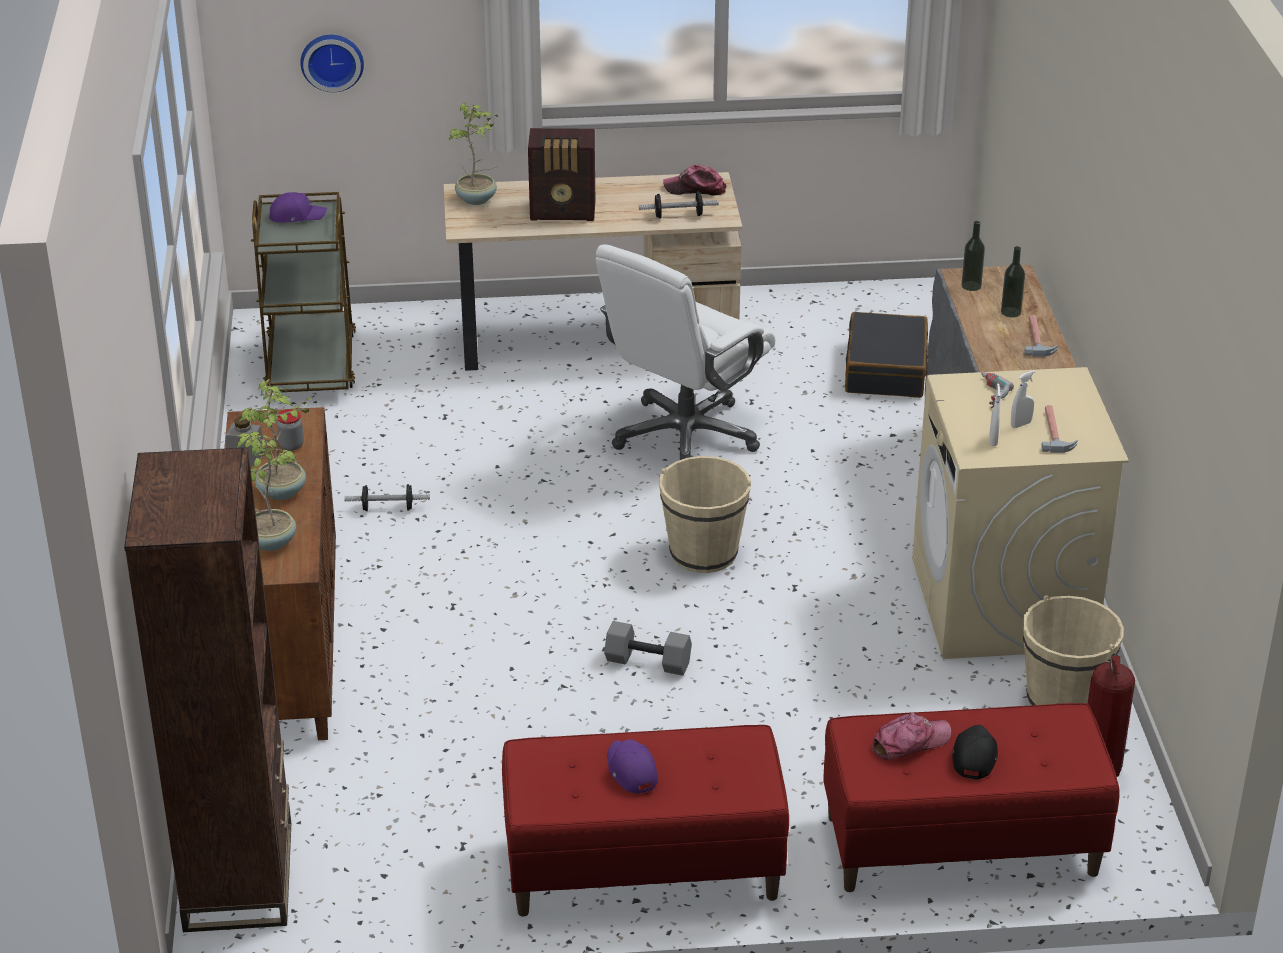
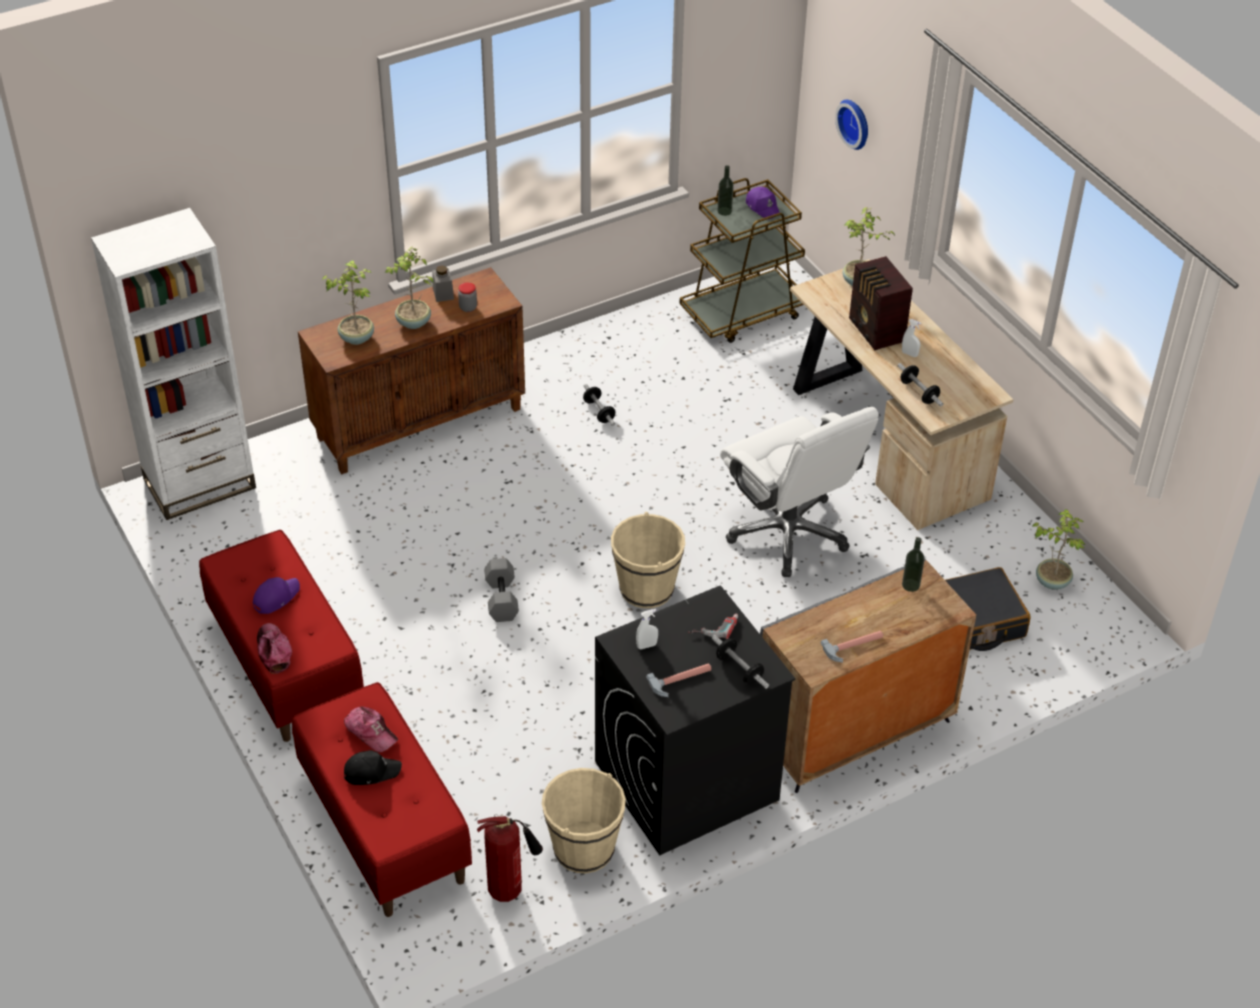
camera: 65 degrees right, 10 degrees up
brown bookcase [124,447,291,932] -> white bookcase [91,208,256,520]
white office chair [596,245,775,460] -> white office chair turned 135 degrees counterclockwise [720,407,879,577]
cap [663,165,726,196] -> cap moved to [257,623,292,674]
beige washing machine [912,367,1129,659] -> black washing machine [595,586,795,855]
bottle [1001,246,1025,317] -> bottle moved to [717,165,734,216]
white spray bottle [1011,370,1035,428] -> white spray bottle moved to [902,319,921,357]
none -> dumbbell [712,635,769,689]
none -> potted plant [1032,509,1085,590]

